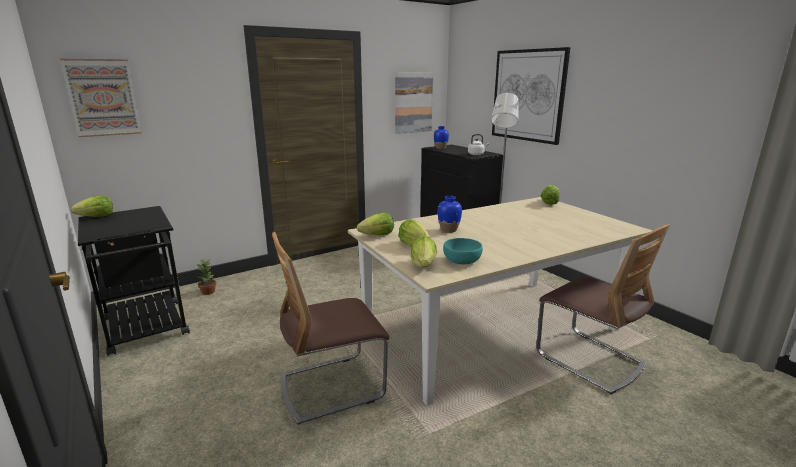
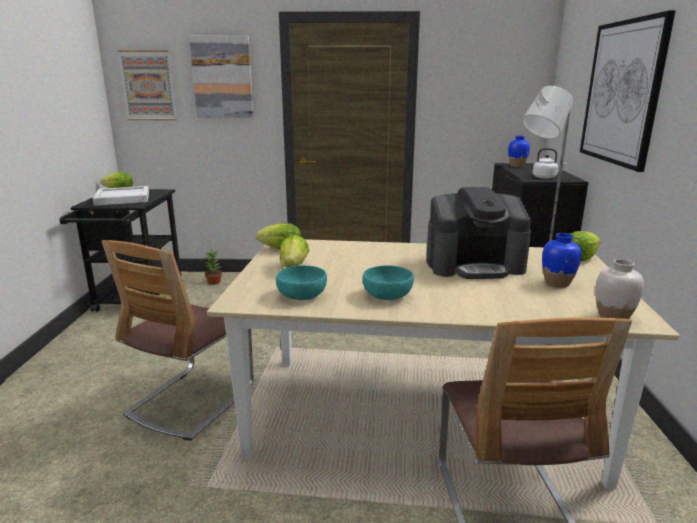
camera: 35 degrees right, 0 degrees up
chair [272,232,389,425] -> chair turned 75 degrees counterclockwise [101,240,253,441]
picture [395,72,433,134] -> picture moved to [189,35,254,118]
lettuce [411,236,437,267] -> none
blue vase [438,196,462,233] -> blue vase moved to [542,233,581,288]
none -> white tray [93,186,149,206]
none -> turquoise bowl [363,265,414,300]
none -> coffee machine [426,187,531,279]
none -> white vase [596,259,644,319]

